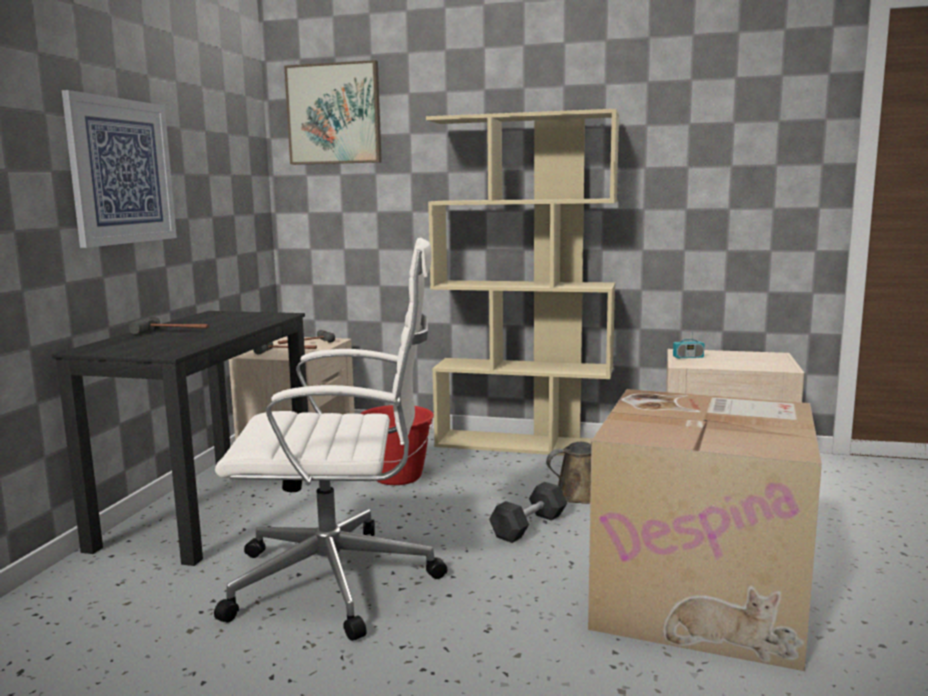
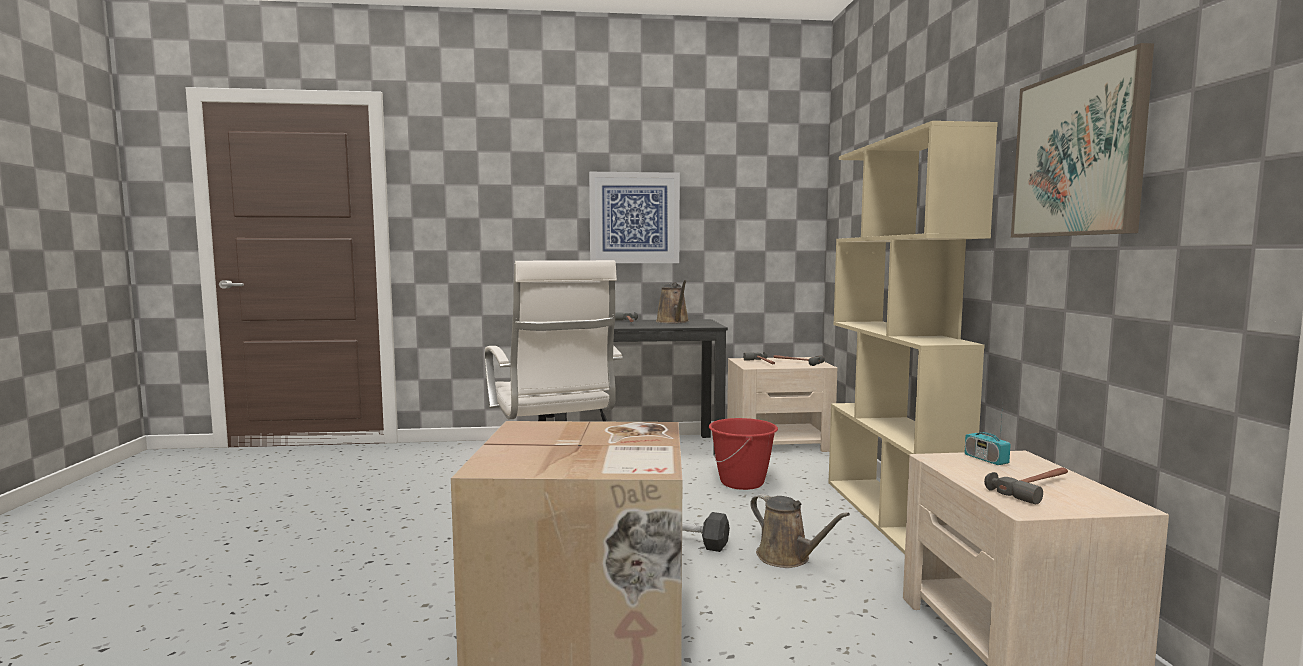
camera: 70 degrees right, 5 degrees down
picture [284,60,382,165] -> picture moved to [1011,43,1154,237]
none -> brown watering can [656,280,689,323]
none -> hammer [984,467,1068,504]

